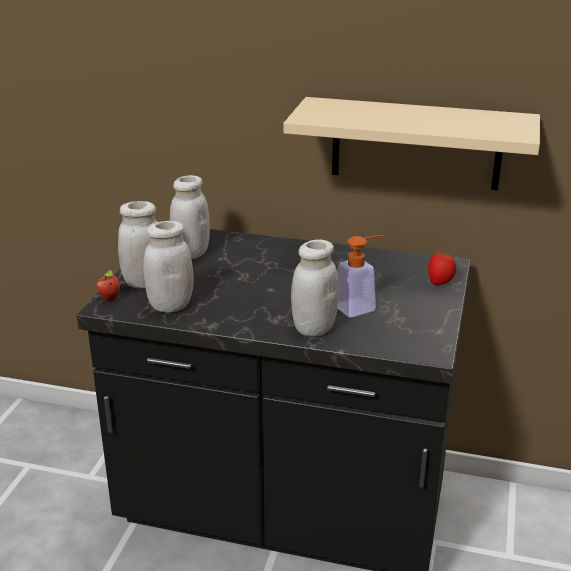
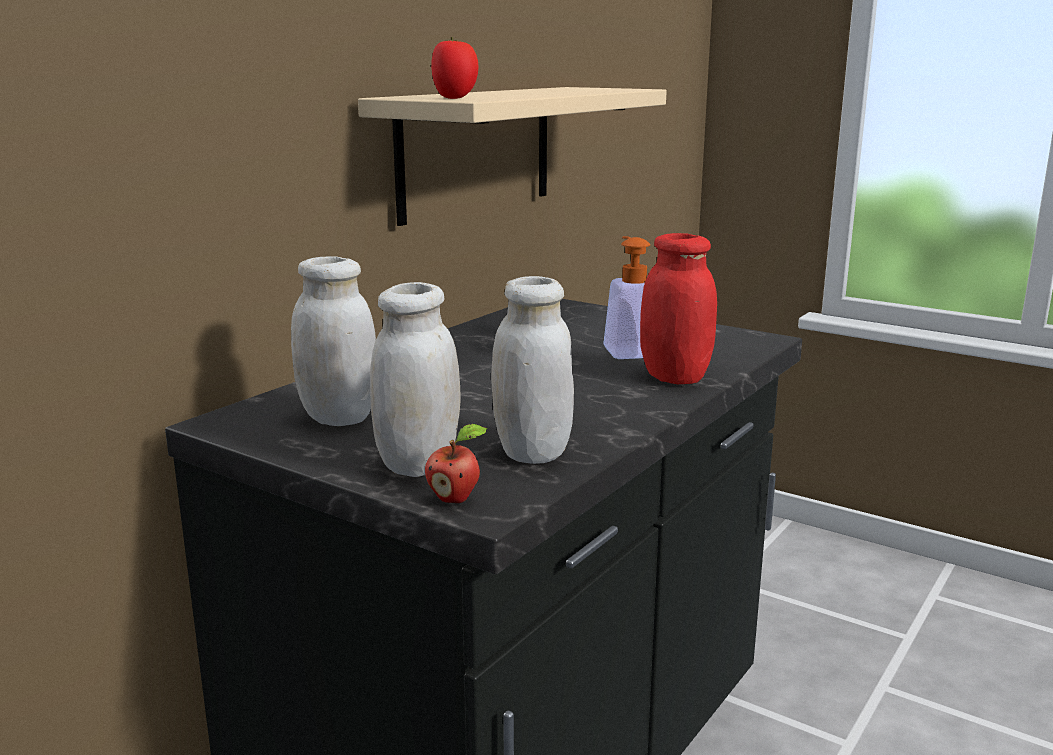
camera: 70 degrees left, 10 degrees down
white jar [291,239,339,336] -> red jar [640,233,717,384]
tomato [428,251,456,285] -> tomato moved to [431,37,478,99]

